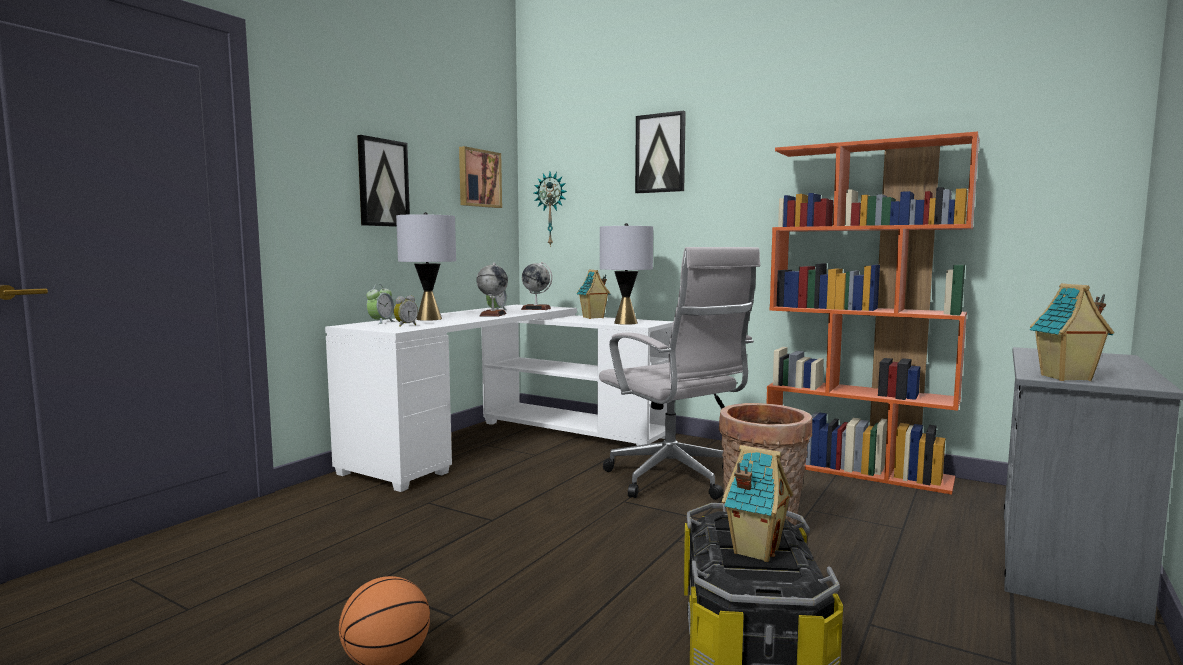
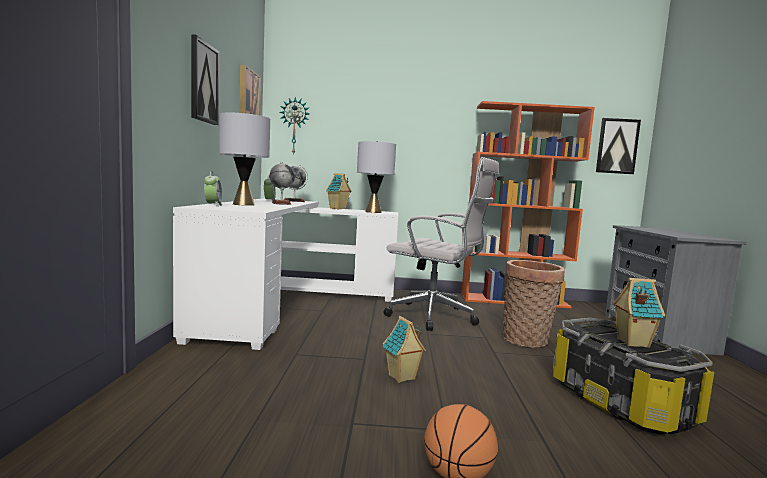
camera: 30 degrees left, 0 degrees up
alarm clock [394,295,418,327] -> none
picture [635,111,686,193] -> picture moved to [596,118,641,174]
toy house [1029,283,1114,381] -> toy house moved to [382,316,426,383]

